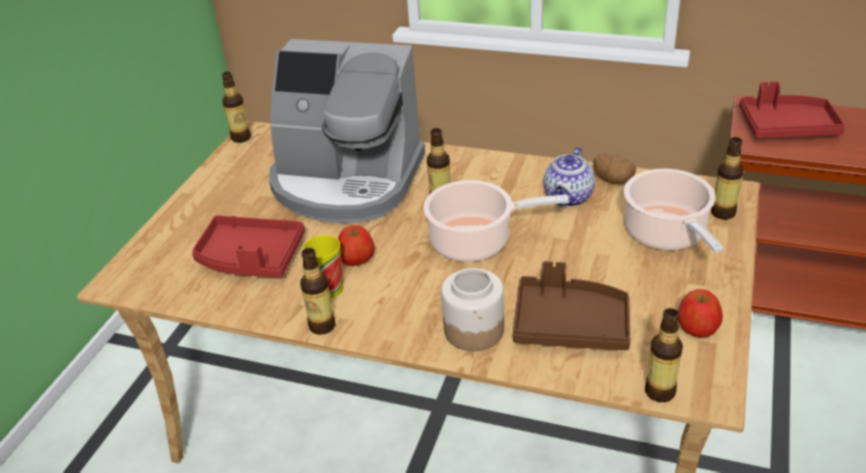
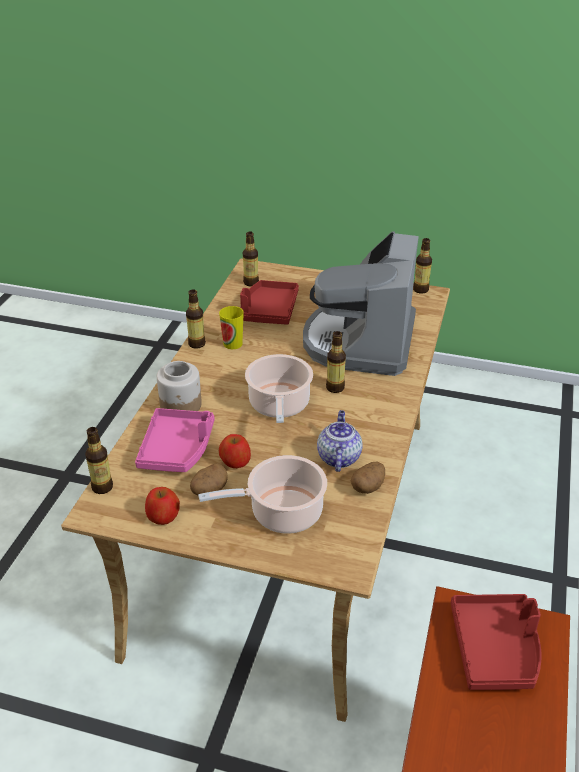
camera: 85 degrees right, 0 degrees up
apple [338,225,375,266] -> apple moved to [219,434,251,468]
brown tray [513,261,630,350] -> pink tray [135,408,214,472]
teapot [544,147,595,206] -> teapot turned 75 degrees clockwise [317,410,362,472]
bottle [711,137,744,219] -> bottle moved to [243,232,259,286]
none -> potato [190,463,228,495]

